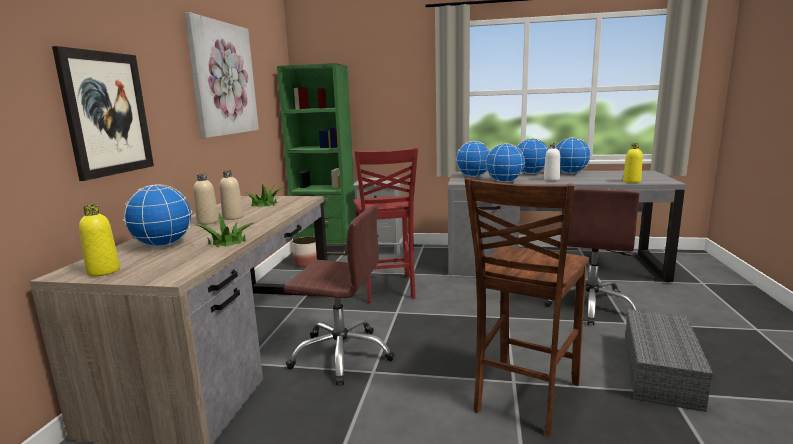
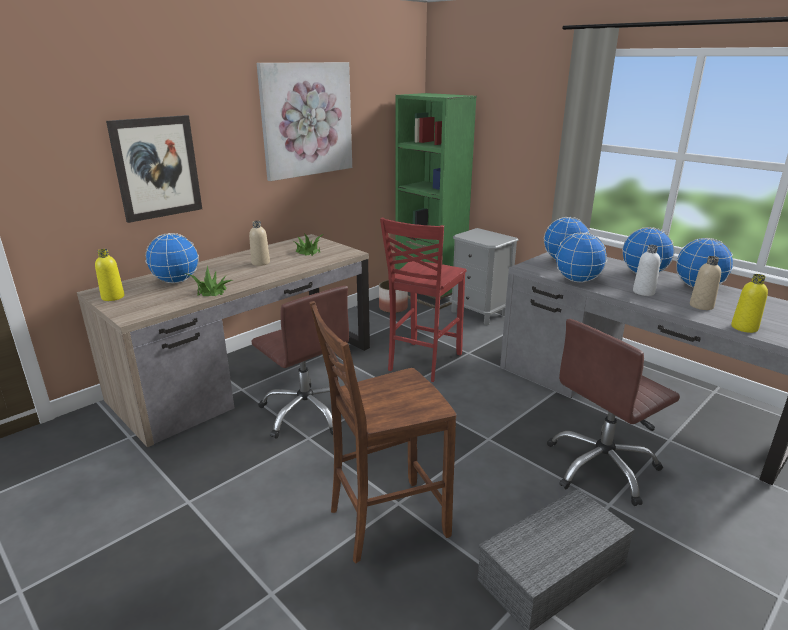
camera: 35 degrees right, 10 degrees up
beige bottle [193,173,219,225] -> beige bottle moved to [690,256,721,310]

